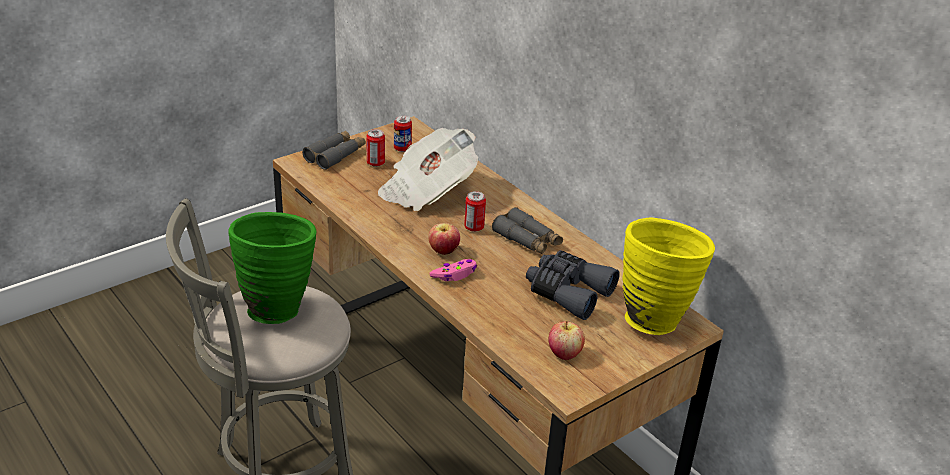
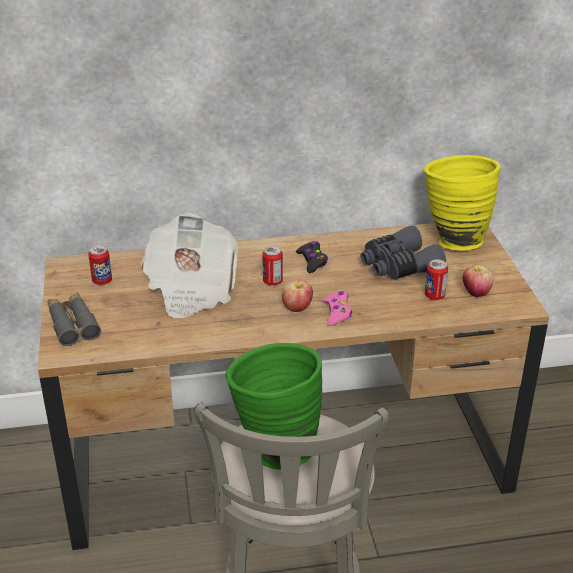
camera: 60 degrees left, 0 degrees up
can [366,129,385,167] -> can moved to [425,259,448,300]
grey binoculars [492,207,563,255] -> black game controller [296,241,328,273]

